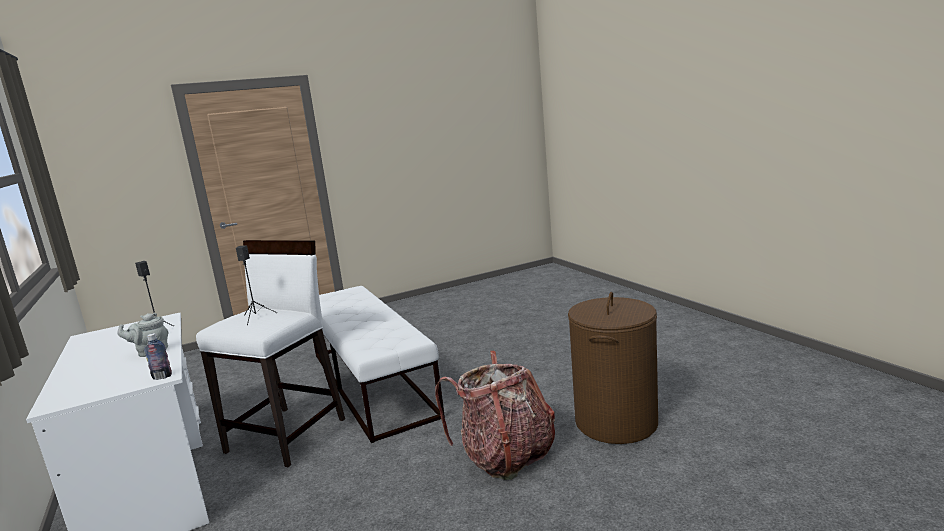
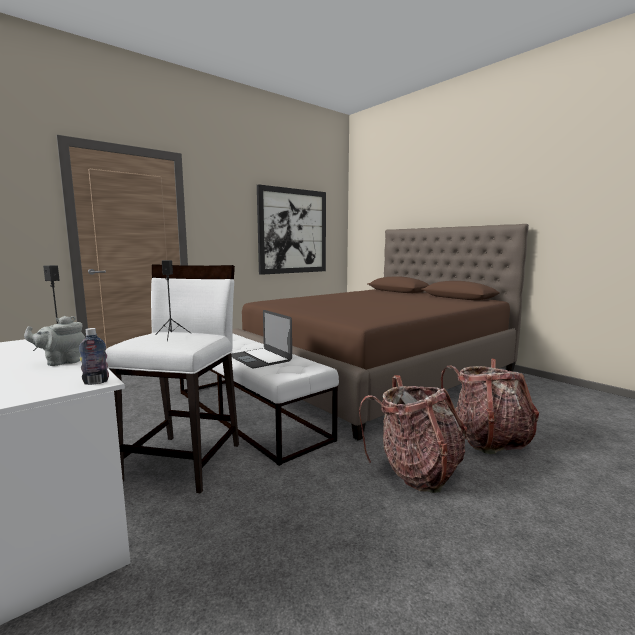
camera: 15 degrees left, 5 degrees down
brown laundry basket [568,292,658,444] -> backpack [440,358,539,454]
none -> laptop [231,310,292,368]
none -> brown bed [232,224,529,440]
none -> picture [257,184,326,275]

